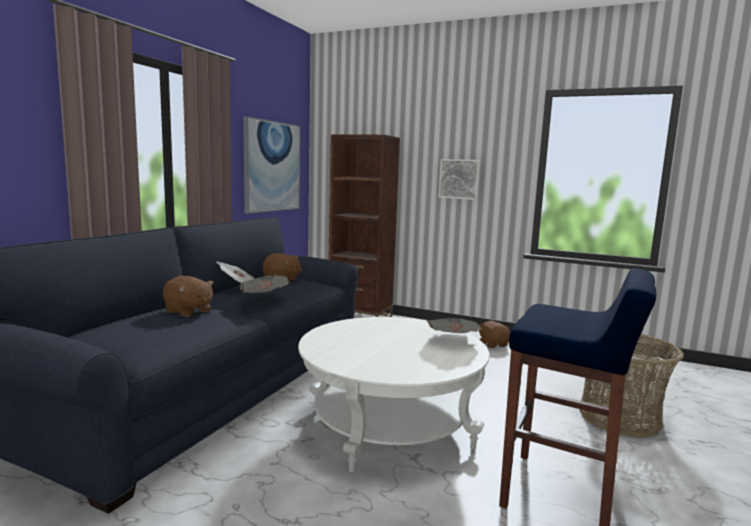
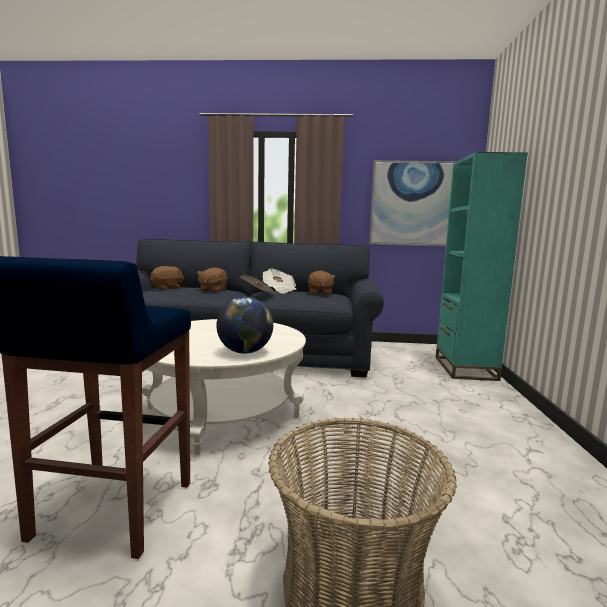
camera: 70 degrees right, 0 degrees up
brown bookcase [328,134,400,317] -> turquoise bookcase [436,152,528,381]
newspaper [426,318,482,333] -> globe [216,297,273,354]
picture [438,159,480,200] -> none
brown plush toy [479,321,510,348] -> brown plush toy moved to [150,266,184,290]

